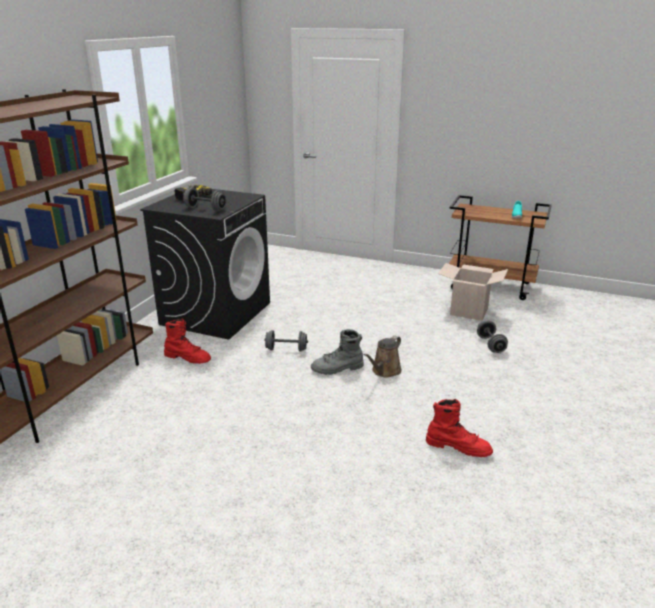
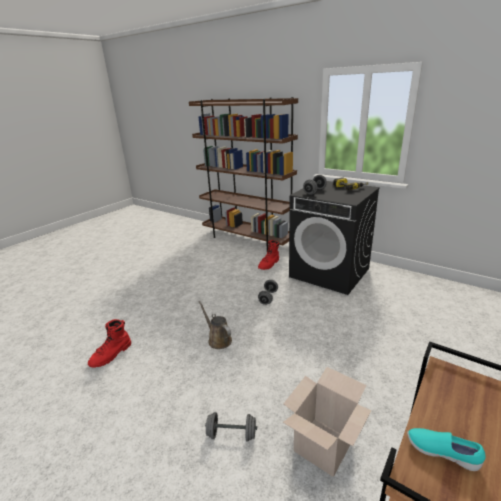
camera: 105 degrees right, 0 degrees up
grey boot [311,329,364,375] -> none

